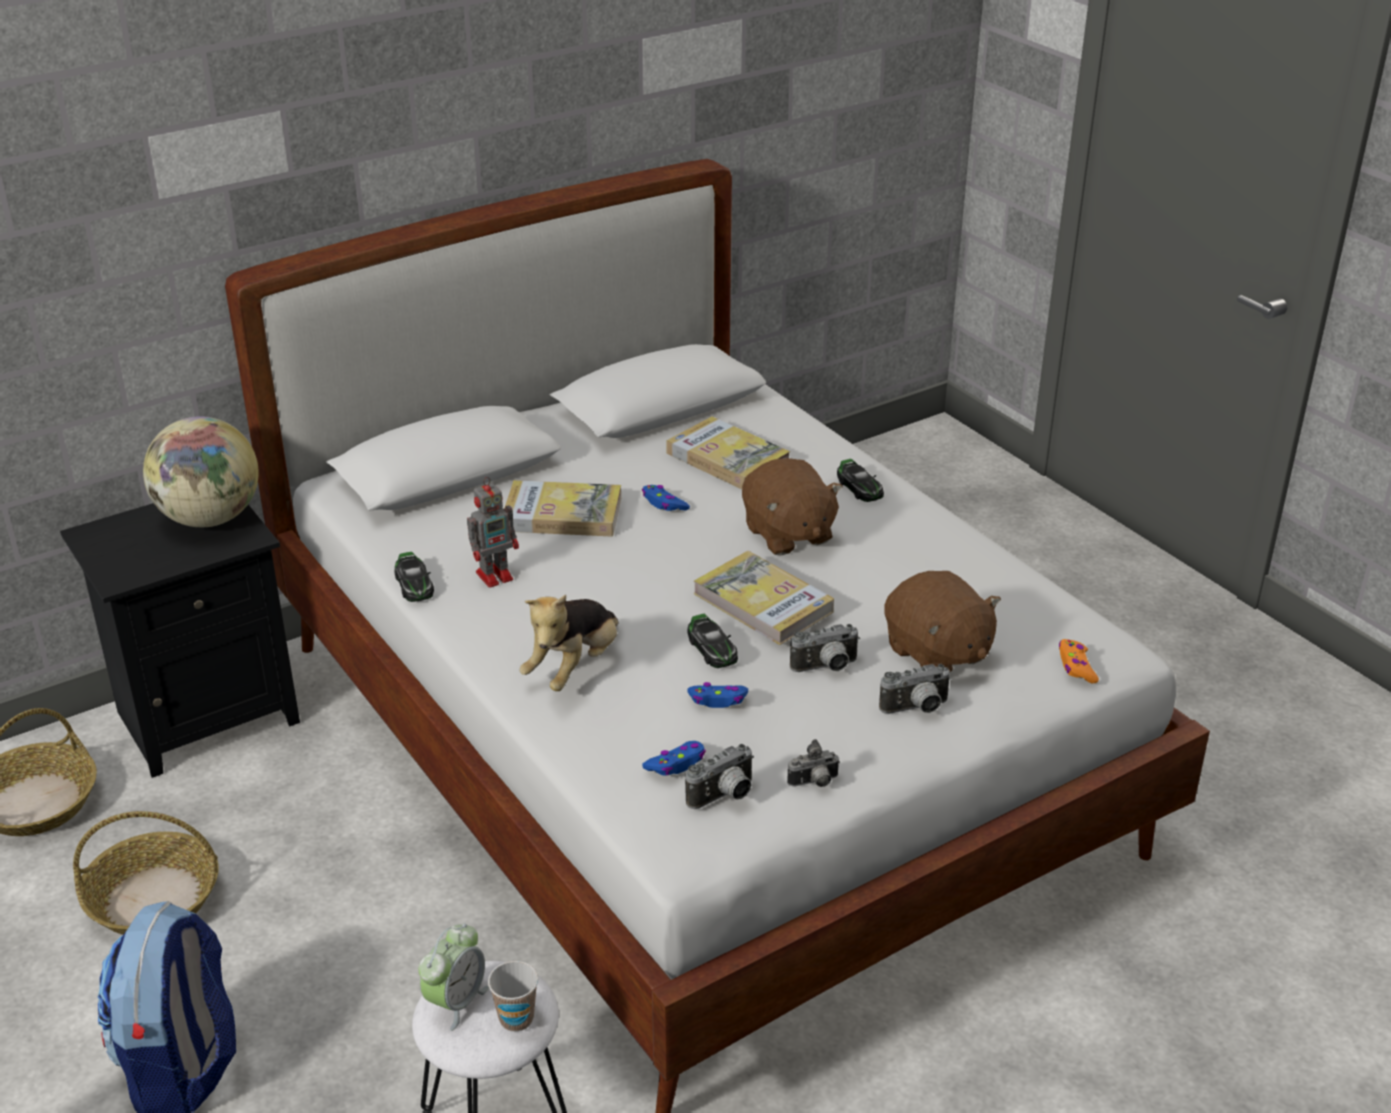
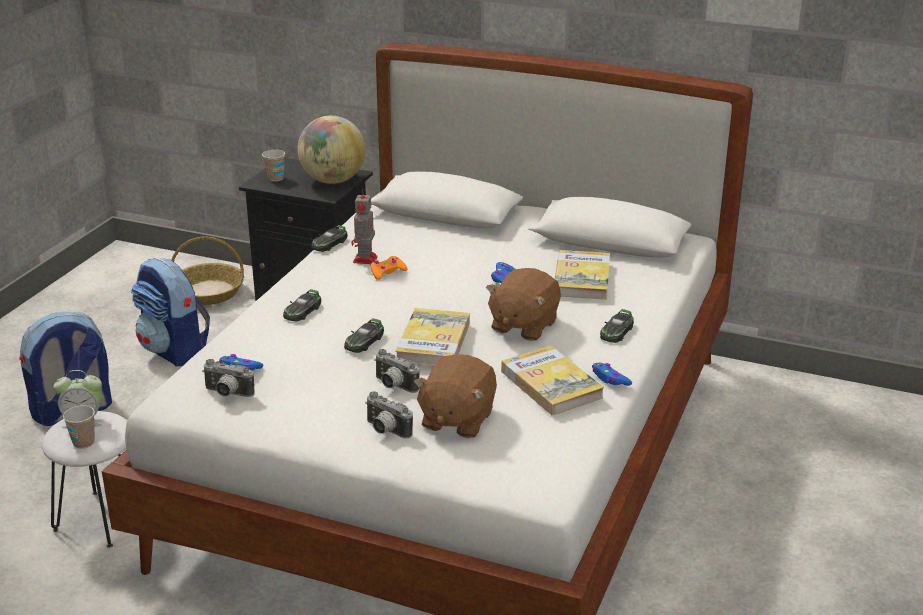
camera: 55 degrees right, 5 degrees down
basket [73,811,219,935] -> backpack [131,258,210,367]
toy robot [467,477,519,588] -> toy robot turned 75 degrees clockwise [351,188,378,264]
book [505,480,621,537] -> book moved to [501,346,604,416]
plush toy [519,595,618,691] -> toy car [283,289,321,322]
blue game controller [688,682,748,708] -> blue game controller moved to [592,362,632,386]
camera [787,739,840,787] -> none
orange game controller [1059,639,1099,683] -> orange game controller moved to [370,256,408,280]
none -> cup [262,150,285,181]

